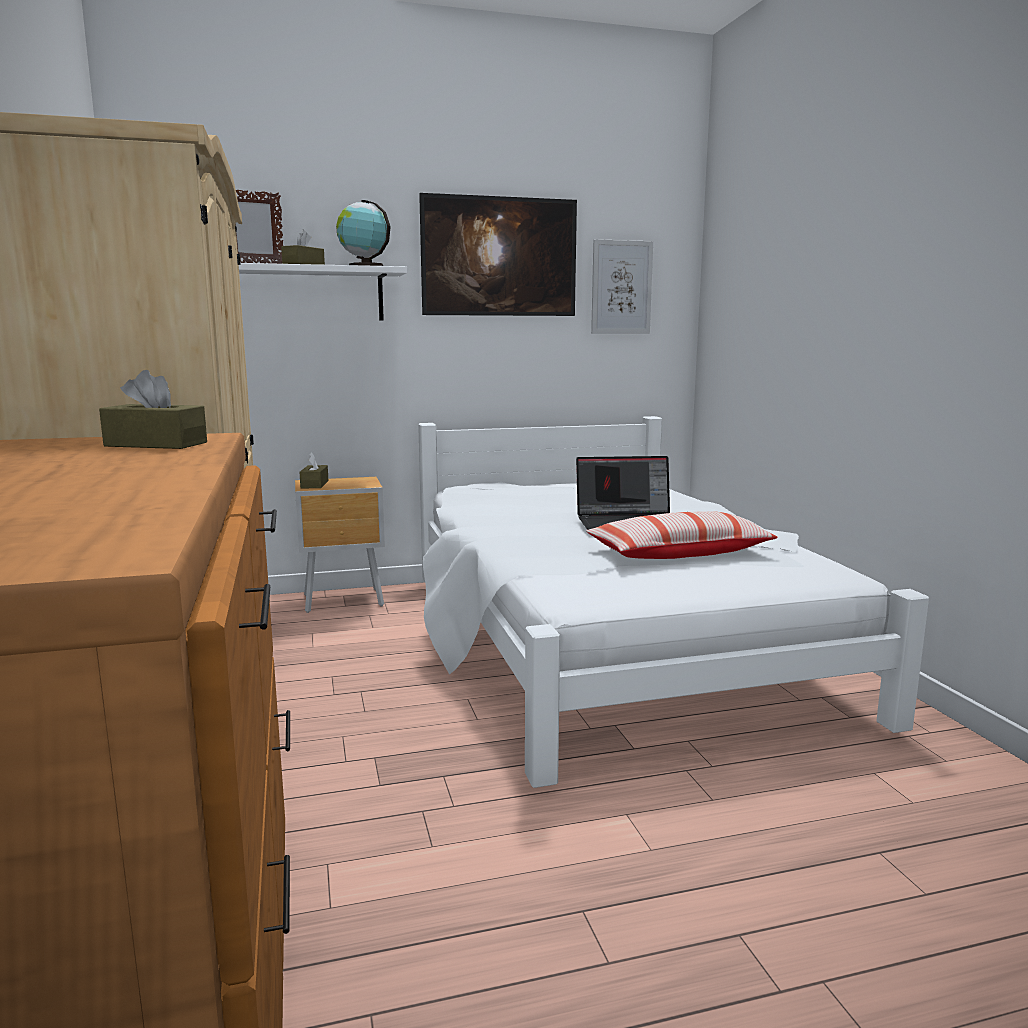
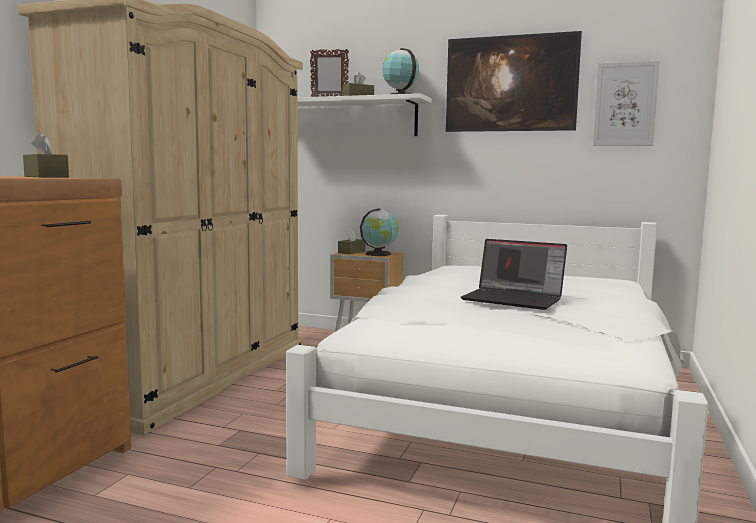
camera: 35 degrees right, 5 degrees down
pillow [586,511,778,559] -> none
none -> globe [360,208,398,256]

